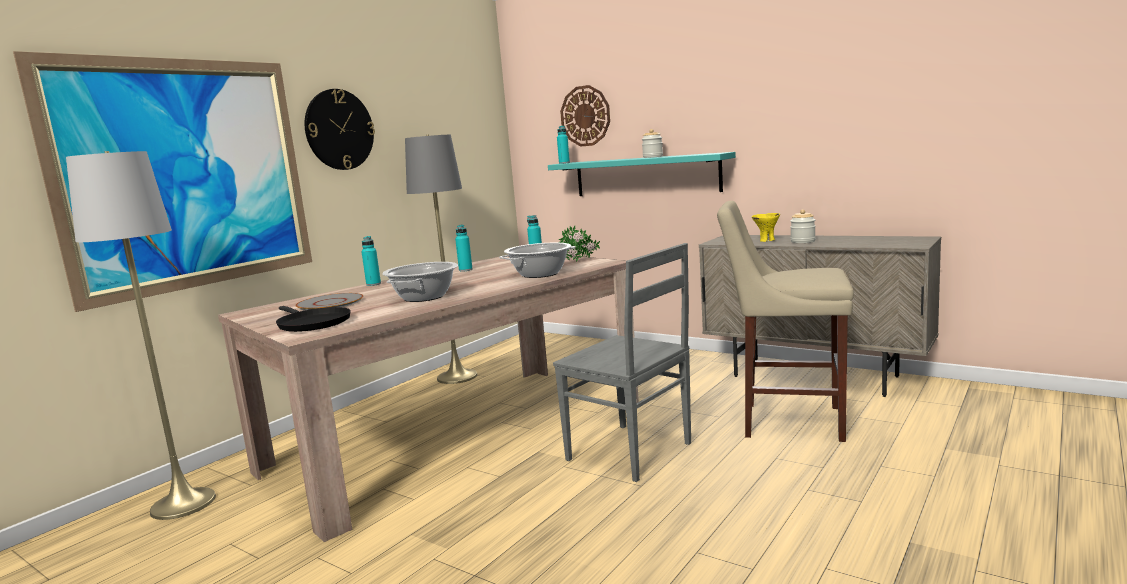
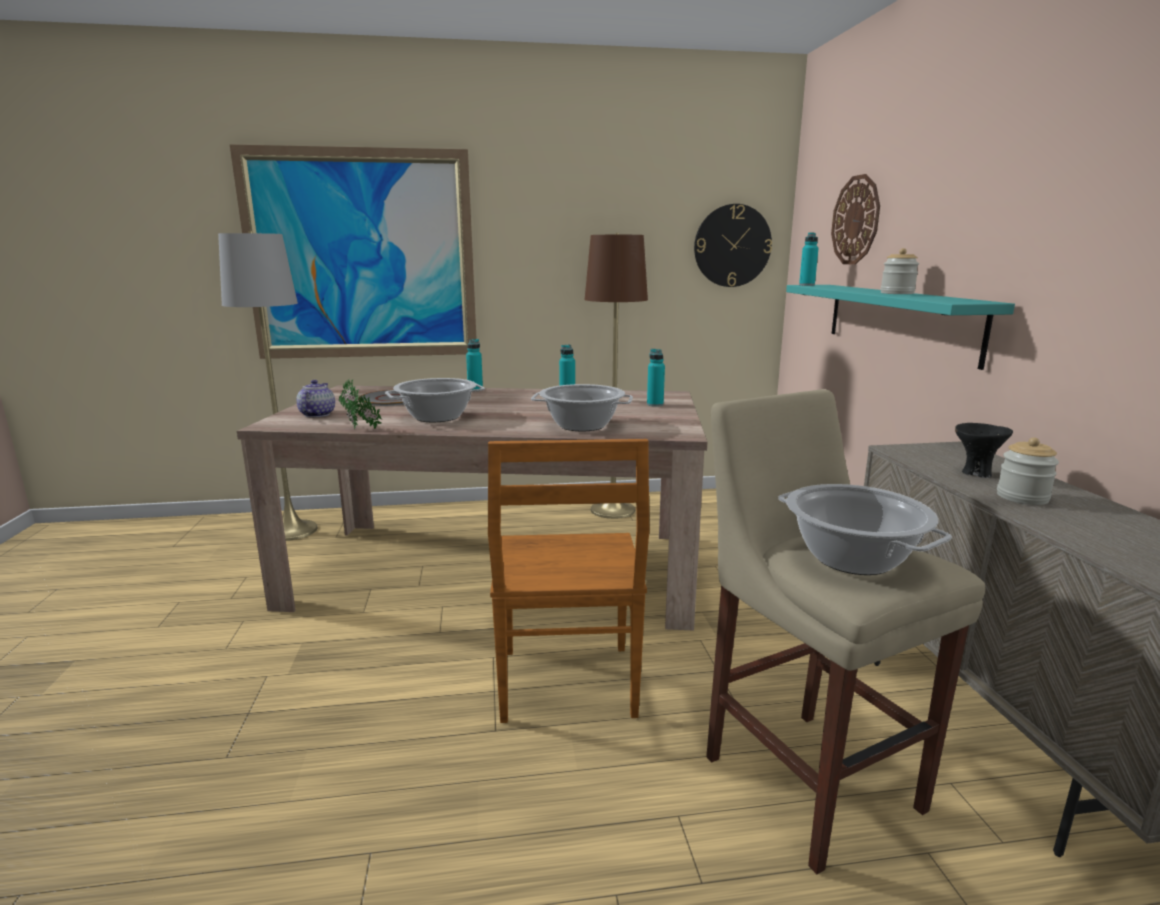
camera: 45 degrees right, 5 degrees up
black frying pan [276,306,351,332] -> teapot [296,380,335,417]
wall clock [305,89,375,170] -> wall clock moved to [694,204,772,287]
grey floor lamp [405,134,477,384] -> brown floor lamp [585,233,648,519]
grey chair [553,243,691,482] -> brown chair [488,439,649,723]
potted plant [559,226,600,262] -> potted plant moved to [339,378,382,429]
yellow bowl [752,213,780,242] -> black bowl [955,423,1013,478]
none -> cooking pot [778,484,952,575]

